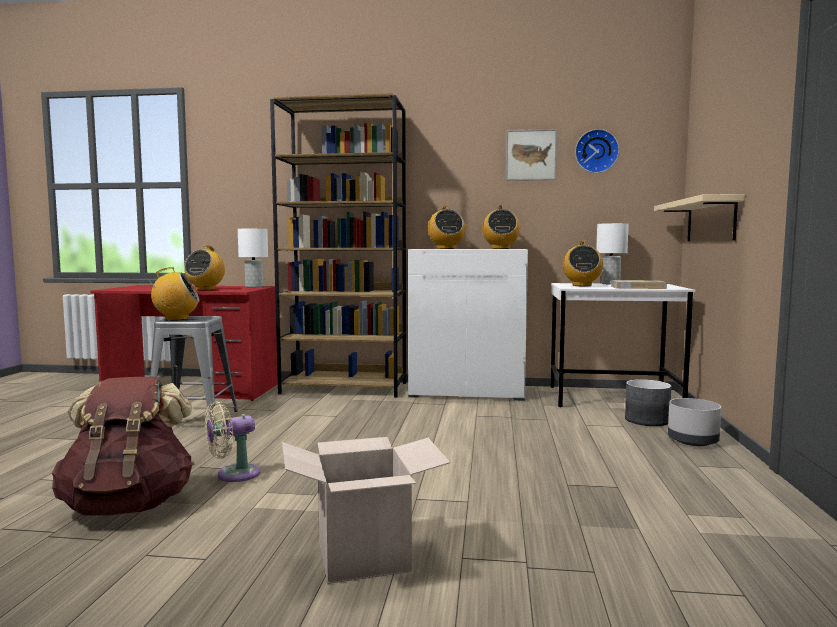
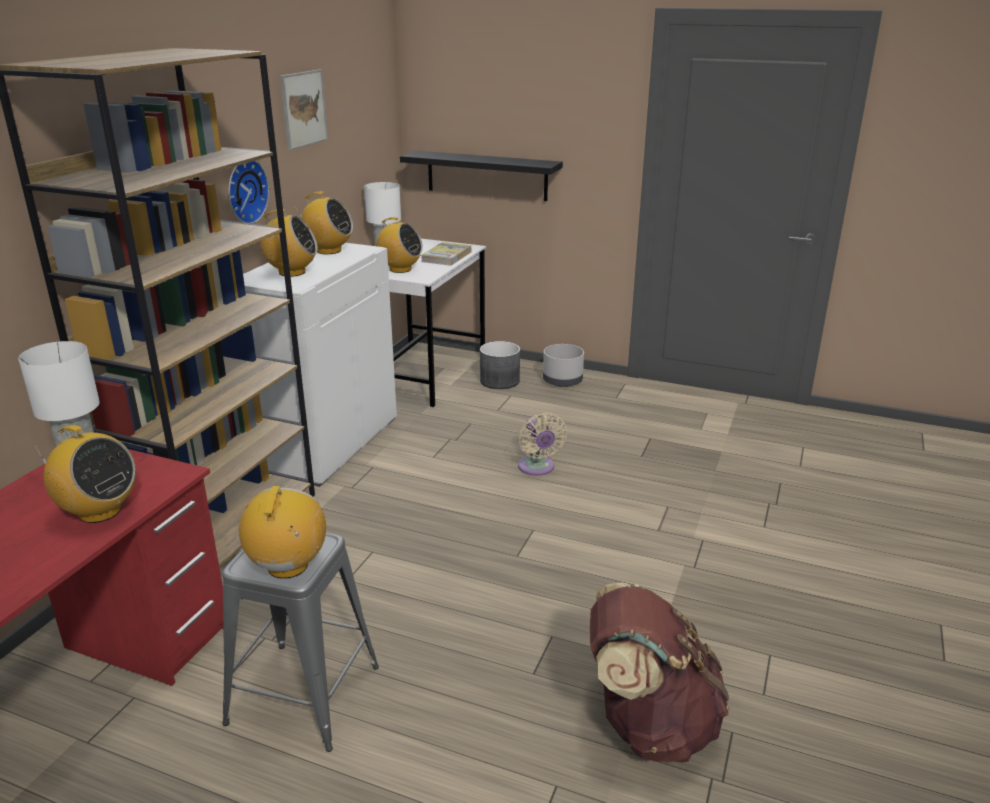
camera: 75 degrees left, 20 degrees up
beige fan [205,401,261,482] -> beige fan moved to [518,413,567,476]
cardboard box [282,437,450,584] -> none
wall clock [575,129,619,173] -> wall clock moved to [228,161,269,224]
beige shelf [654,194,745,241] -> black shelf [400,151,563,201]

